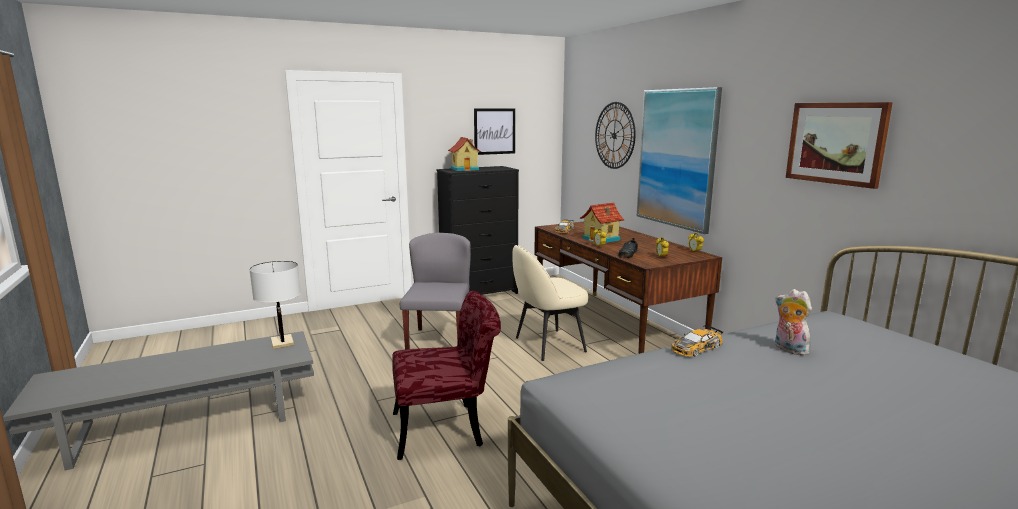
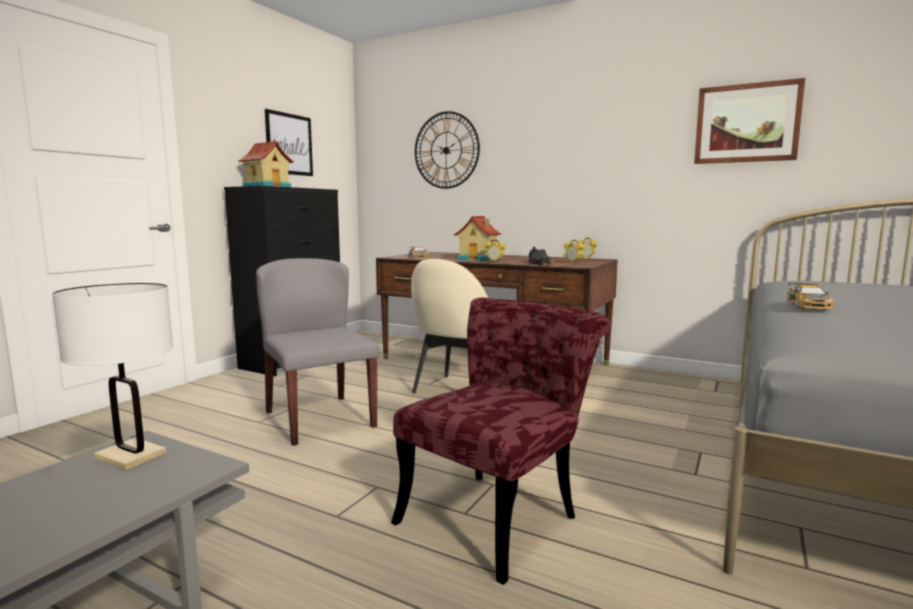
camera: 35 degrees left, 5 degrees down
picture [637,87,722,234] -> none
plush toy [775,289,812,356] -> none

